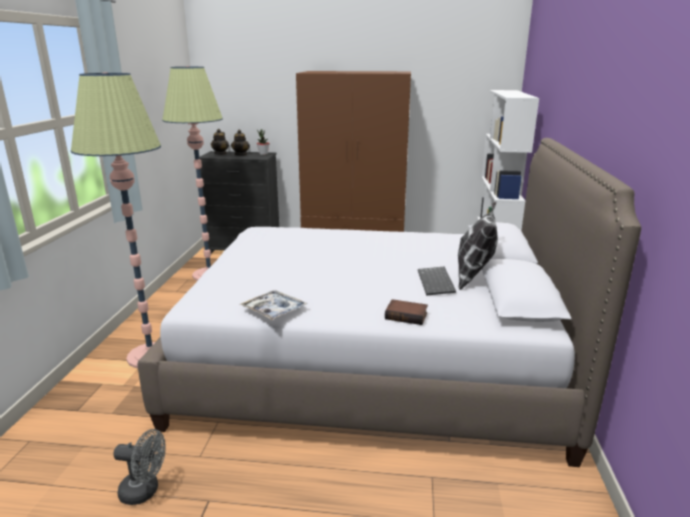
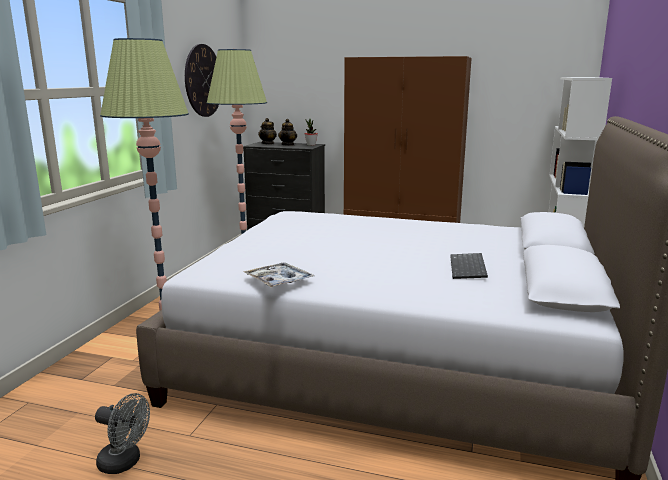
camera: 10 degrees right, 5 degrees down
book [385,299,428,325] -> none
pillow [458,202,498,290] -> none
none -> wall clock [185,44,219,117]

